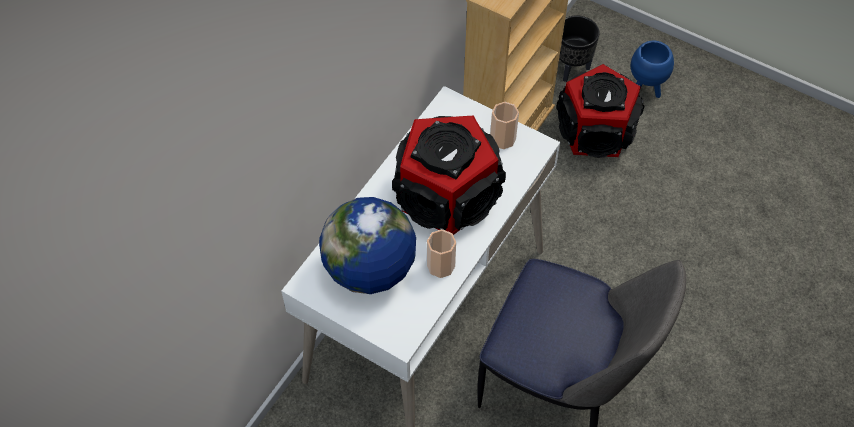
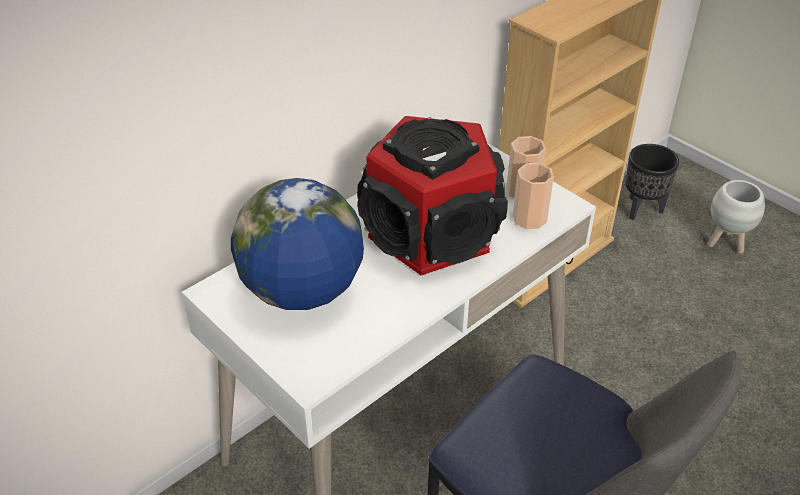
camera: 15 degrees right, 15 degrees down
cup [427,229,456,278] -> cup moved to [513,163,554,229]
speaker [556,64,644,158] -> none
blue planter [631,41,674,98] -> white planter [708,180,765,254]

